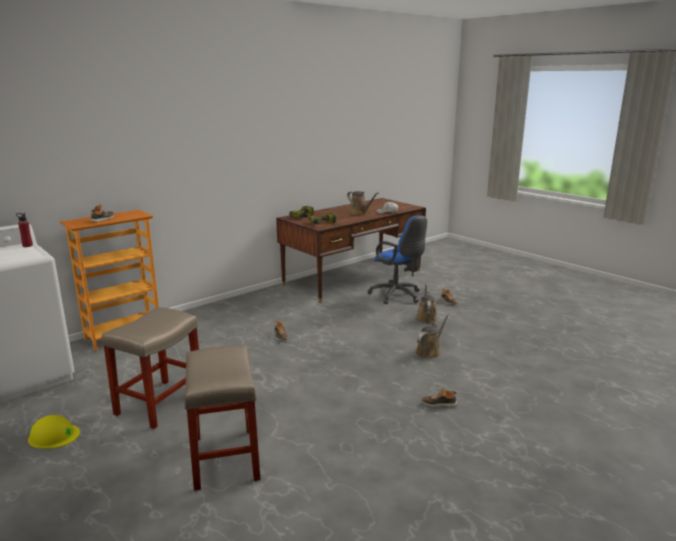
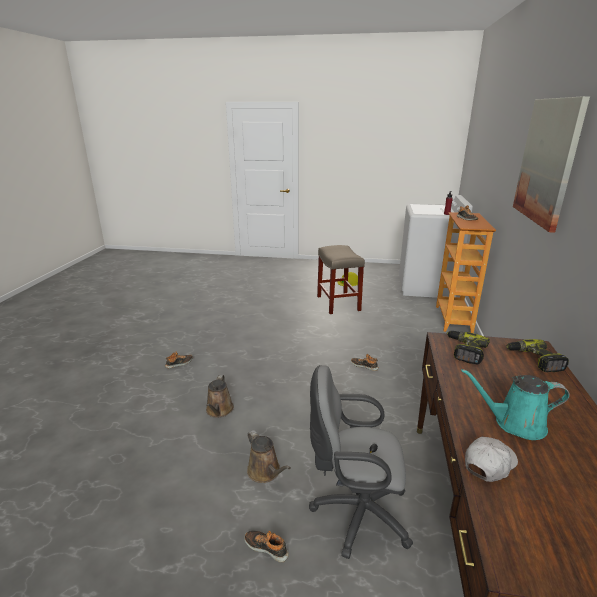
camera: 140 degrees right, 5 degrees up
beige stool [184,346,261,491] -> none
brown watering can [347,191,378,215] -> turquoise watering can [461,369,570,440]
blue office chair [367,215,427,304] -> grey office chair [309,365,413,559]
none -> picture [513,96,590,233]

